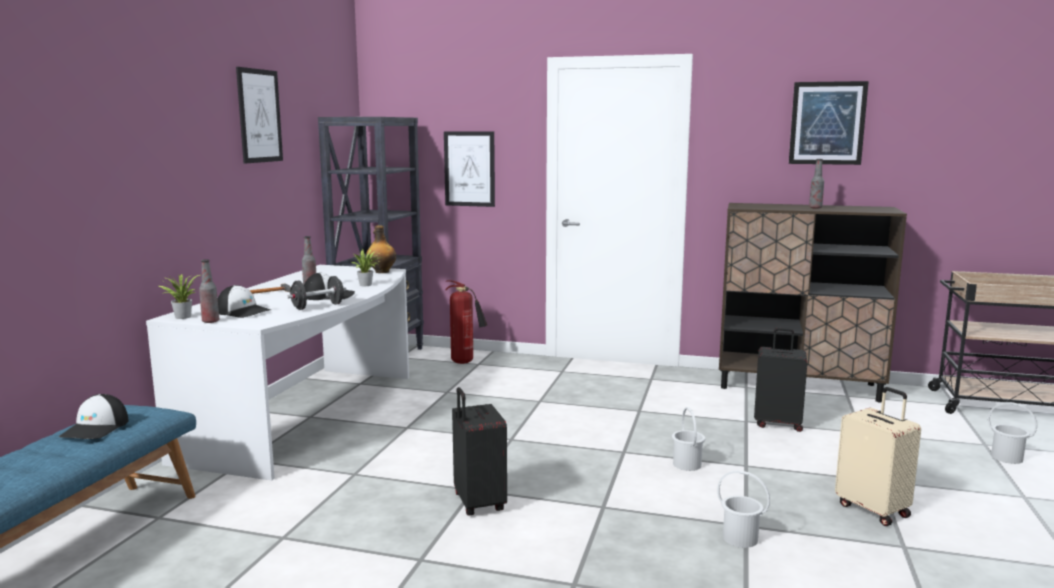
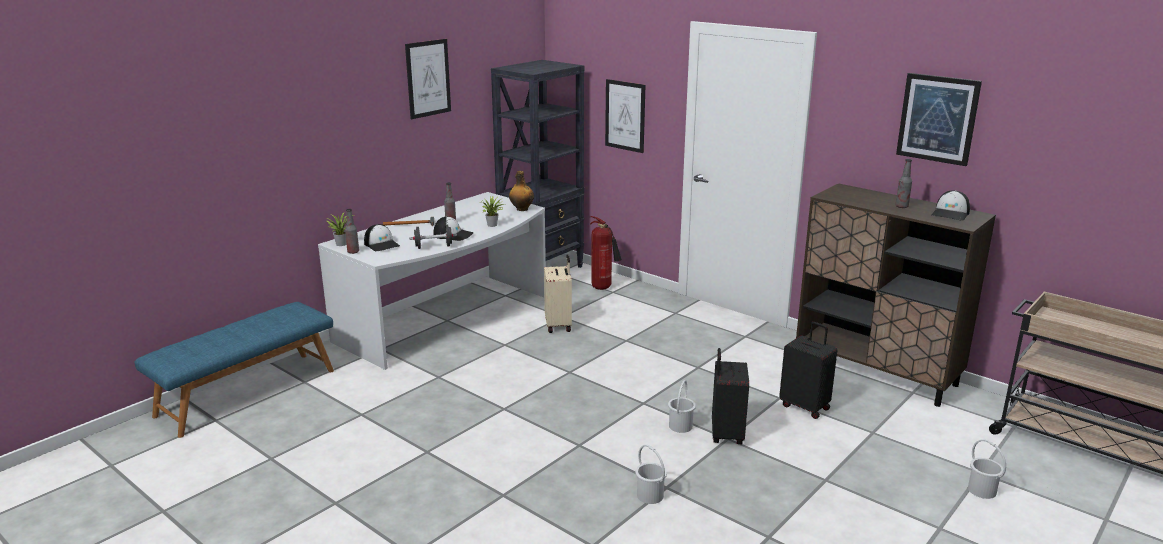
camera: 25 degrees right, 10 degrees up
cap [59,394,129,439] -> cap moved to [932,191,970,221]
black suitcase [452,387,507,515] -> black suitcase moved to [712,348,749,444]
beige suitcase [835,387,921,526] -> beige suitcase moved to [544,254,572,333]

